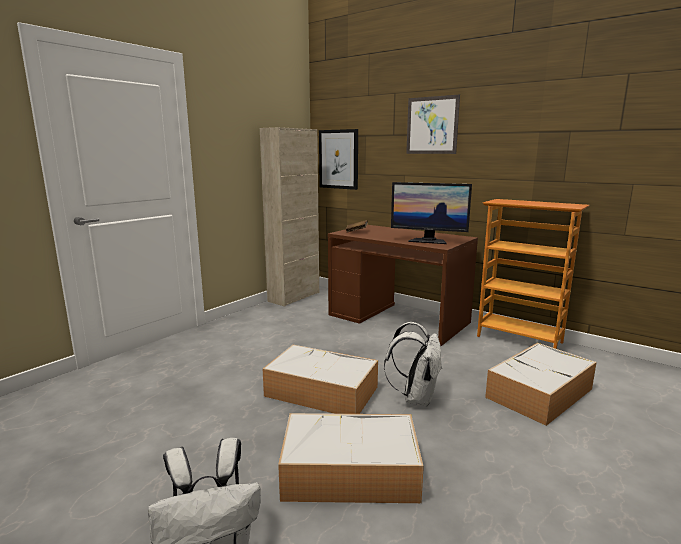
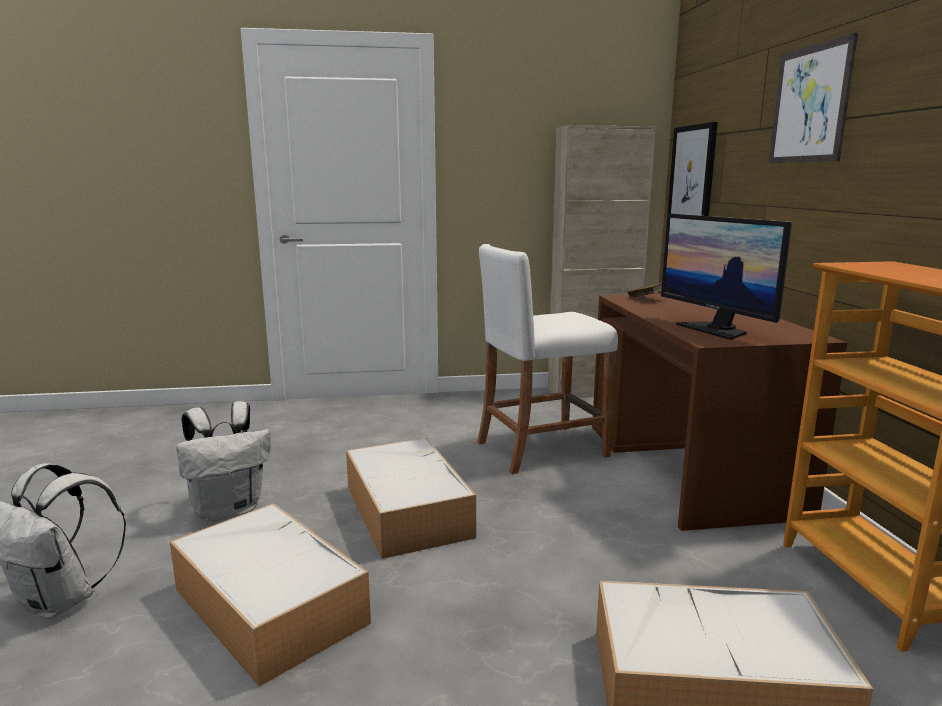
camera: 45 degrees right, 0 degrees up
white backpack [384,322,442,407] -> white backpack moved to [176,401,271,522]
none -> white stool [477,244,618,474]

